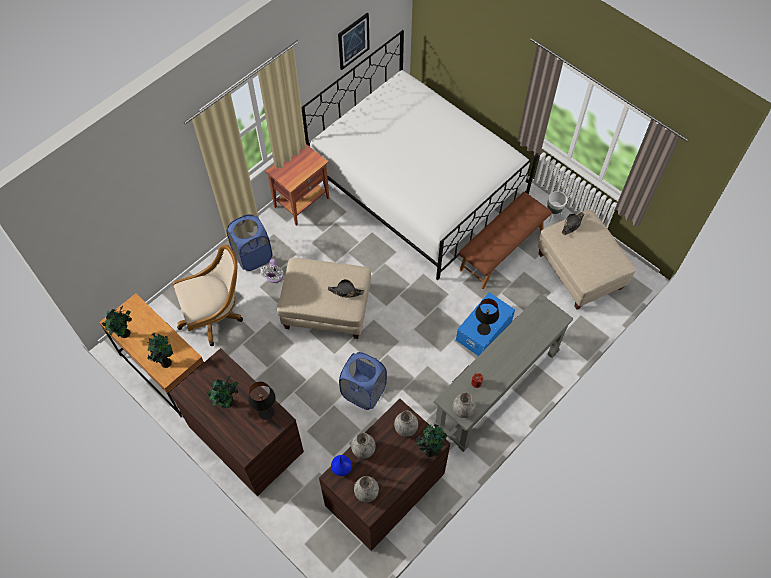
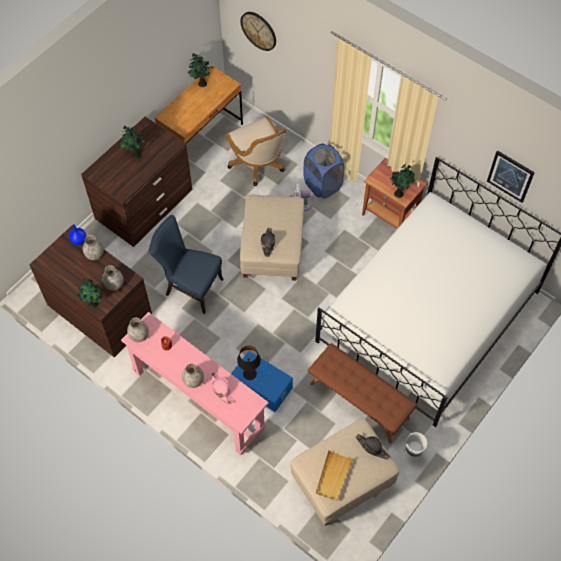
camera: 85 degrees right, 0 degrees up
potted plant [147,332,173,368] -> potted plant moved to [390,164,415,198]
black table lamp [248,382,276,420] -> none
blue laundry basket [339,352,387,410] -> blue chair [148,215,223,314]
grey vase [354,476,379,502] -> grey vase moved to [182,363,204,388]
grey console table [434,294,573,452] -> pink console table [121,312,269,455]
none -> pink hat [211,373,232,404]
none -> wall clock [240,12,276,51]
none -> beige tray [316,450,353,501]

